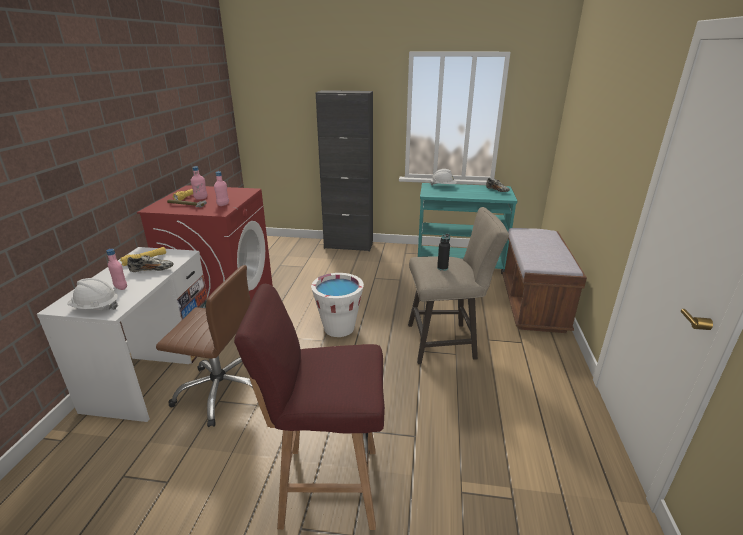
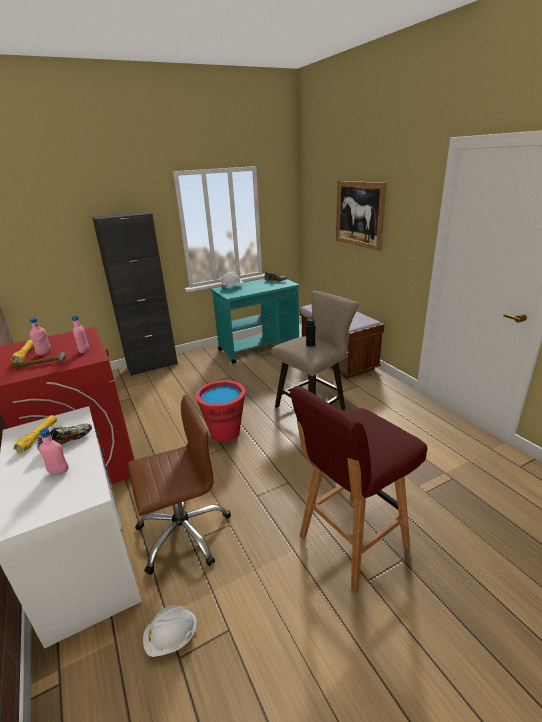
camera: 35 degrees left, 0 degrees up
white hard hat [67,278,118,310] -> white hard hat moved to [143,605,198,657]
white bucket [311,273,364,337] -> red bucket [195,380,245,442]
none -> picture [336,181,386,251]

